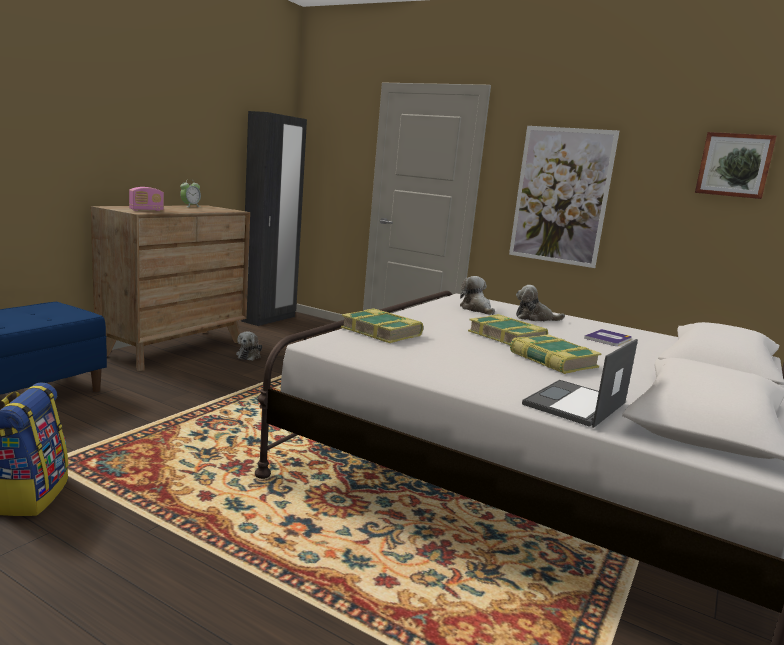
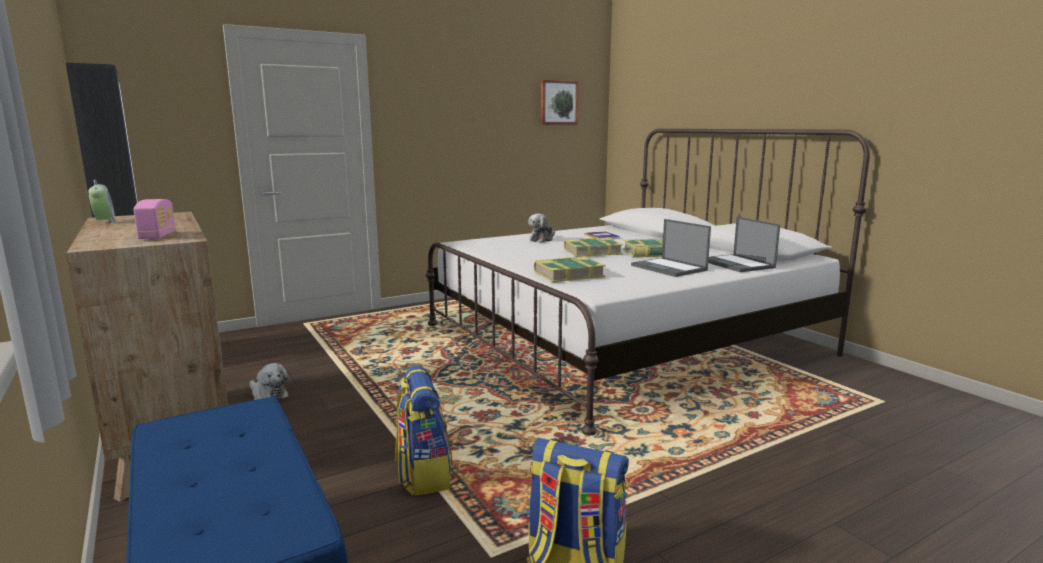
camera: 60 degrees left, 0 degrees up
plush toy [460,276,495,315] -> none
picture [509,126,619,268] -> none
none -> backpack [395,366,453,496]
none -> laptop [631,219,711,277]

